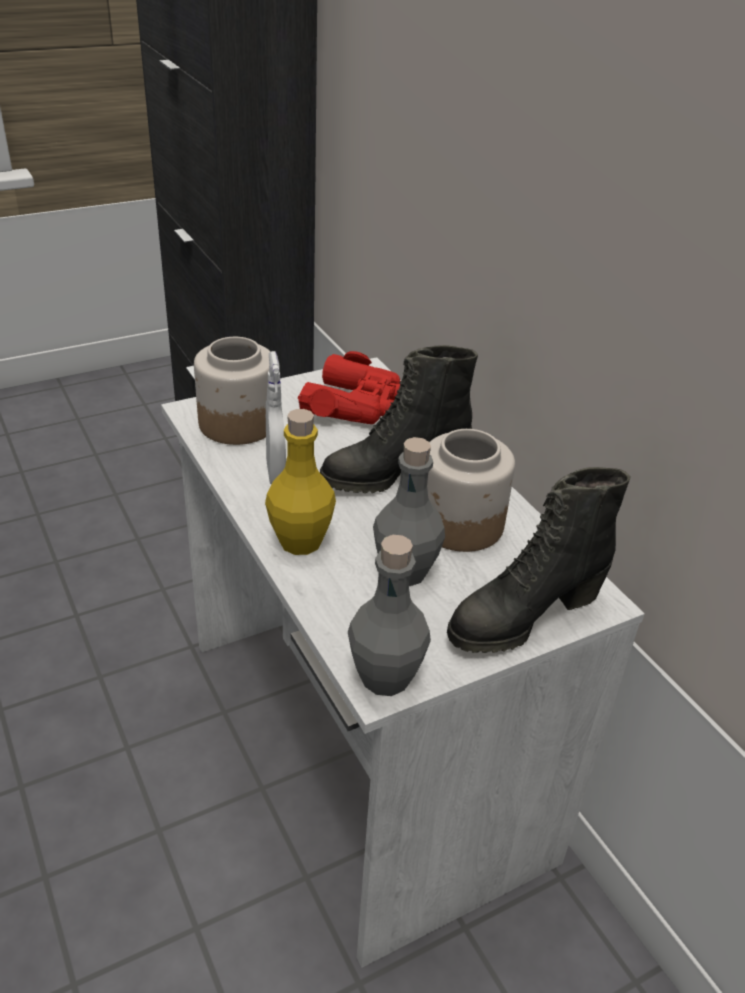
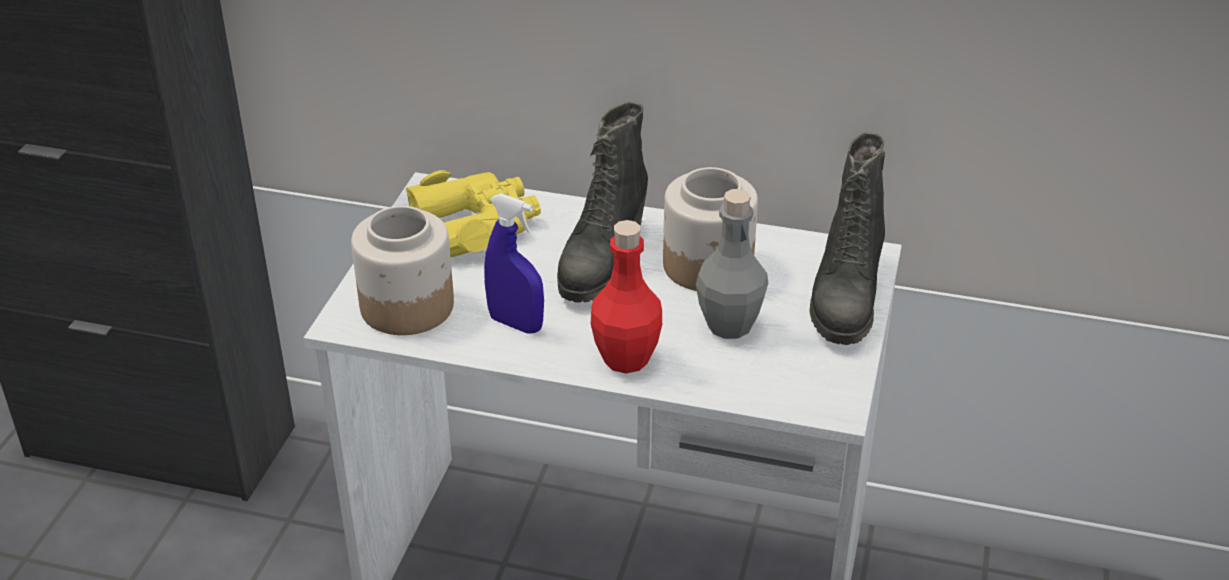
camera: 45 degrees left, 0 degrees up
yellow bottle [265,409,336,555] -> red bottle [591,220,662,373]
white spray bottle [266,351,286,484] -> blue spray bottle [484,193,544,334]
red binoculars [298,351,400,424] -> yellow binoculars [406,170,541,257]
grey bottle [348,535,431,696] -> none

